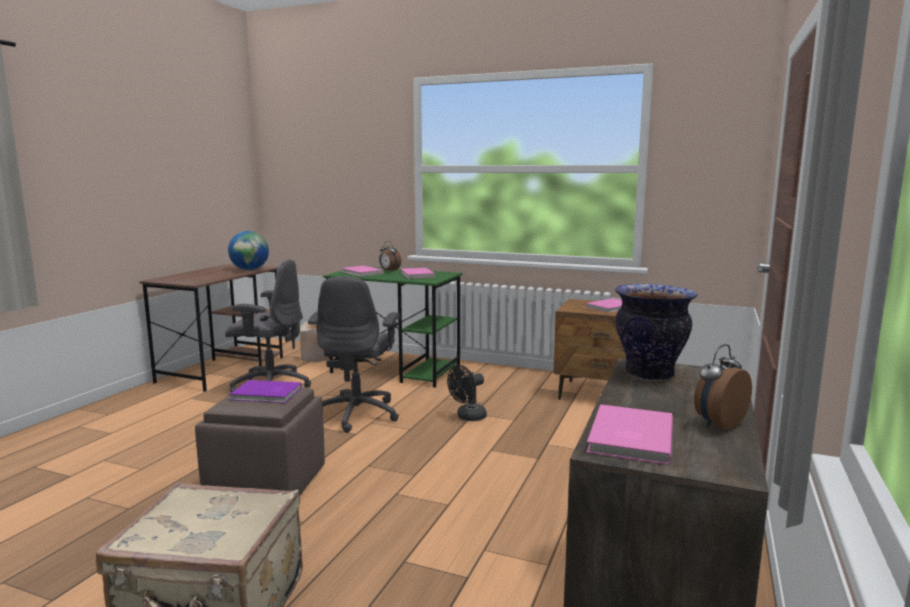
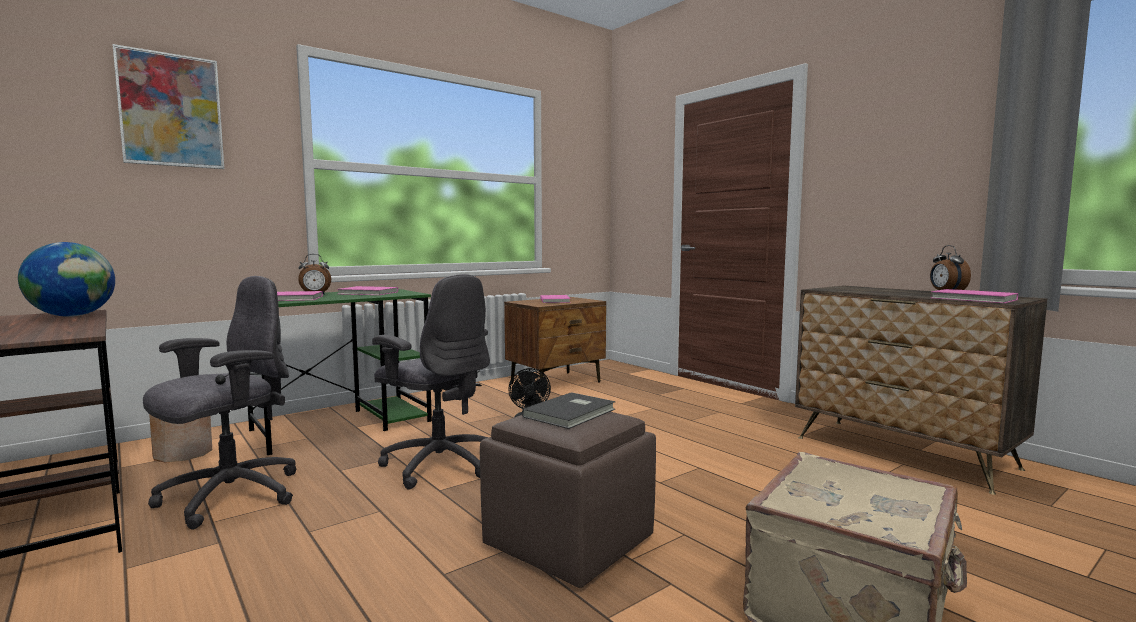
camera: 60 degrees left, 5 degrees down
purple book [229,380,302,403] -> grey book [522,392,615,429]
vase [615,284,697,381] -> none
none -> picture [113,44,225,169]

